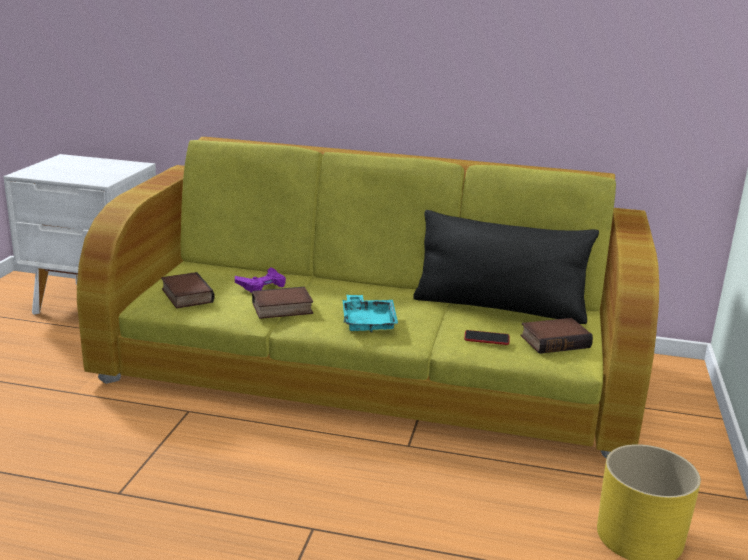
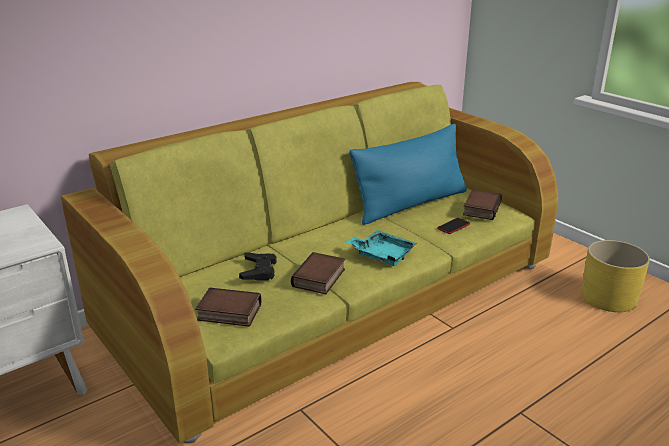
camera: 50 degrees left, 5 degrees up
purple game controller [235,267,286,293] -> black game controller [239,252,277,281]
black pillow [413,210,599,324] -> blue pillow [349,123,467,225]

